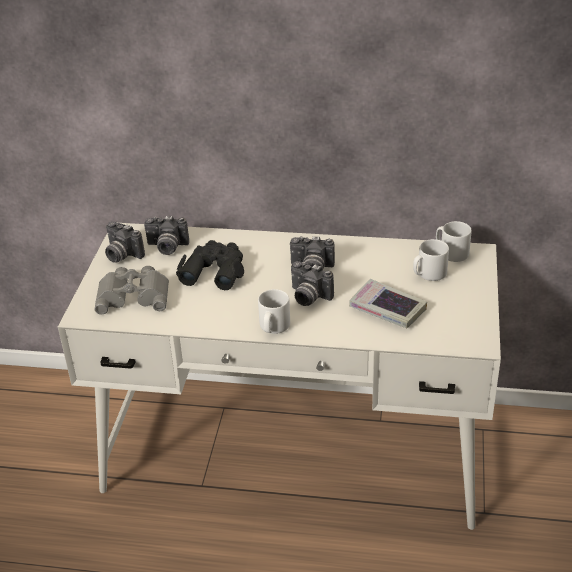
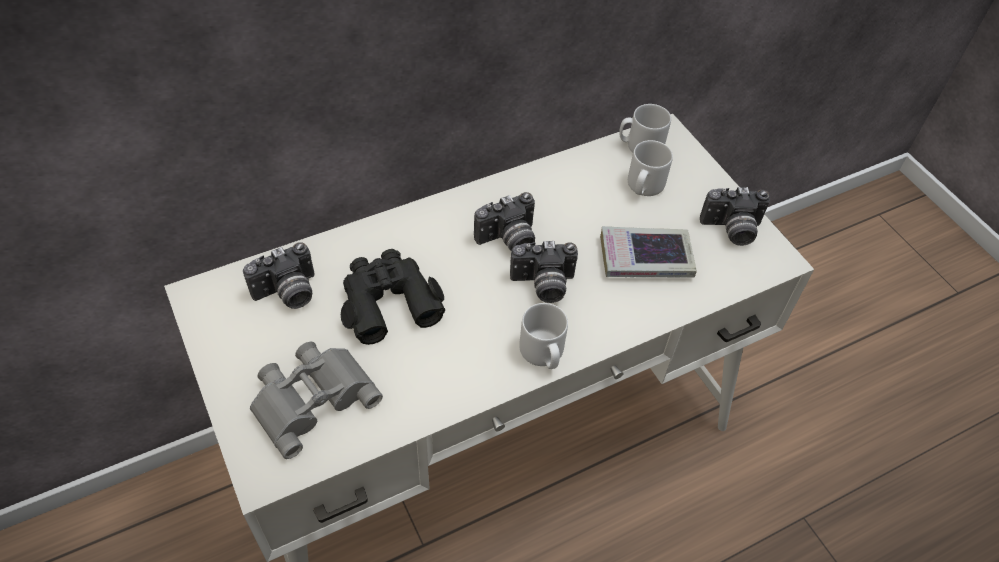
camera: 40 degrees left, 15 degrees up
camera [105,221,145,263] -> camera moved to [700,187,770,246]

